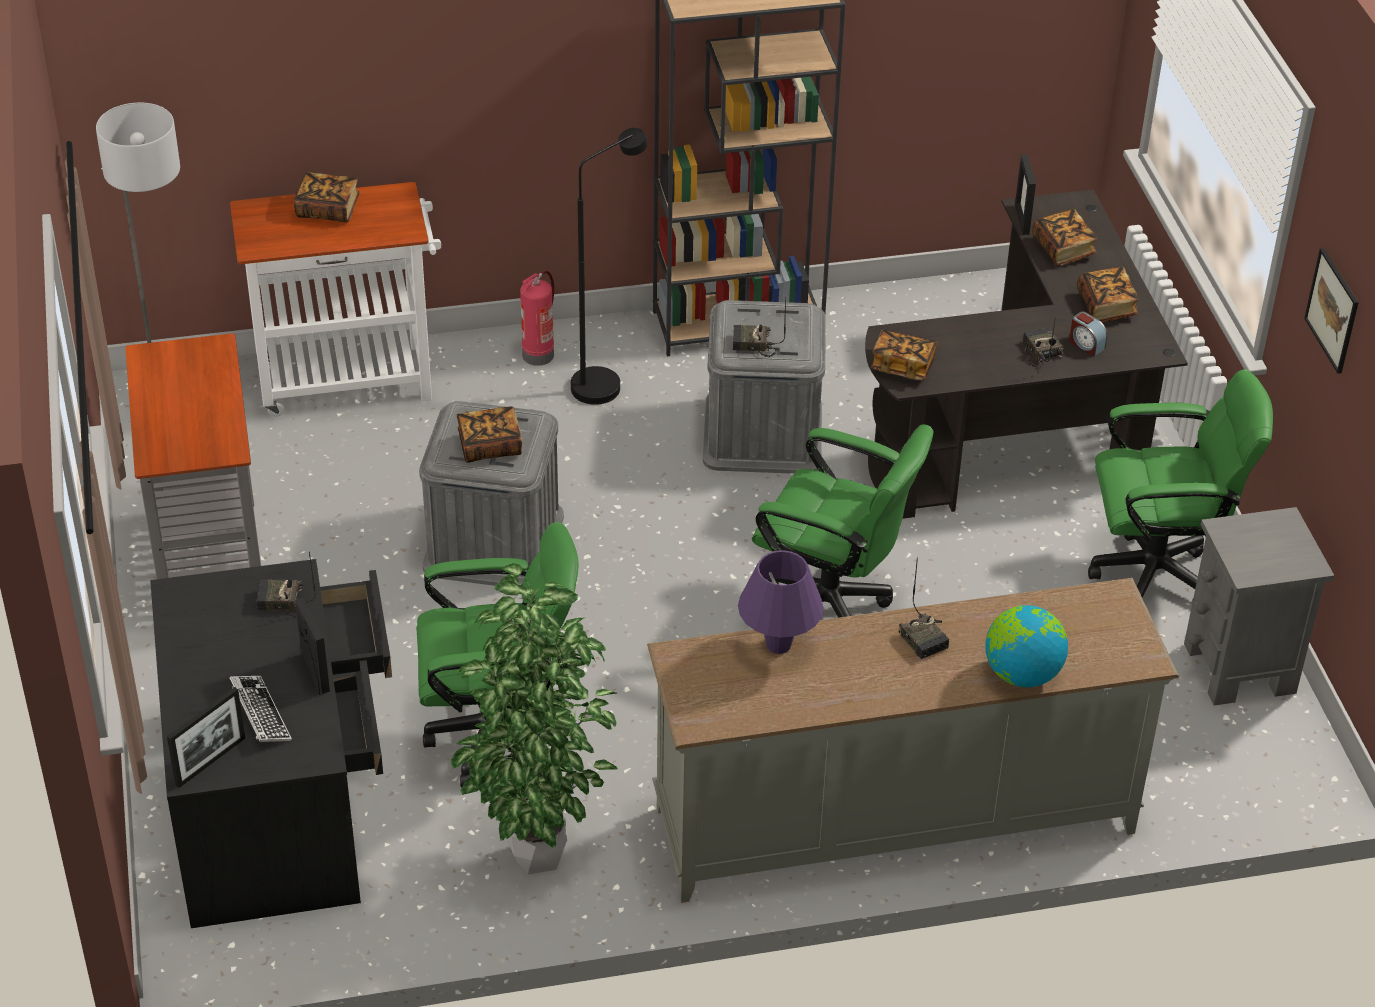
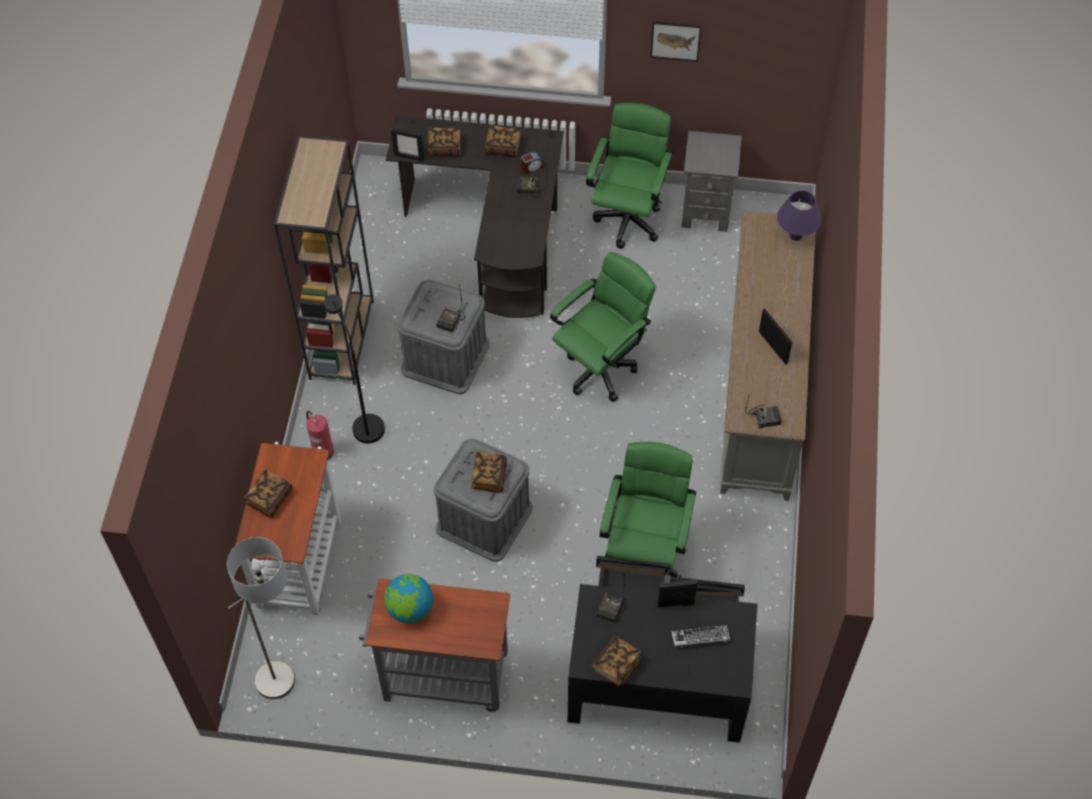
camera: 70 degrees left, 15 degrees up
picture frame [167,687,245,788] -> picture frame moved to [759,309,792,365]
potted plant [450,563,618,874] -> none
purple table lamp [738,550,824,654] -> purple table lamp moved to [777,190,822,241]
book [870,330,937,380] -> book moved to [592,636,641,686]
radio [899,557,949,659] -> radio moved to [745,394,782,428]
globe [985,605,1068,687] -> globe moved to [384,574,433,623]

